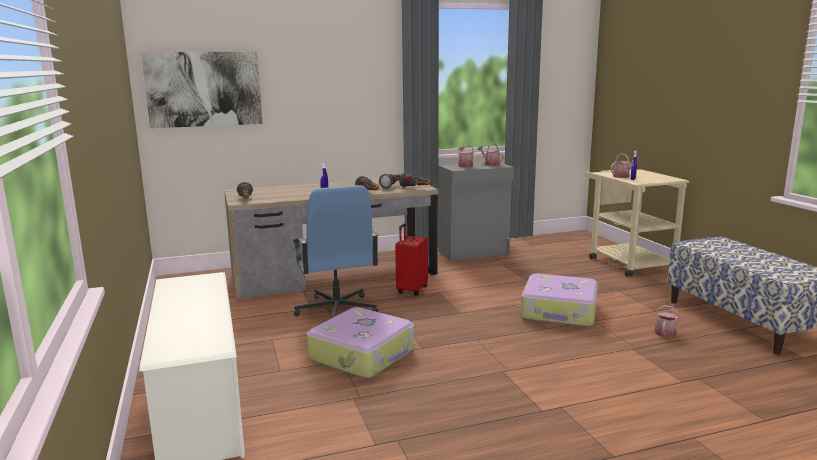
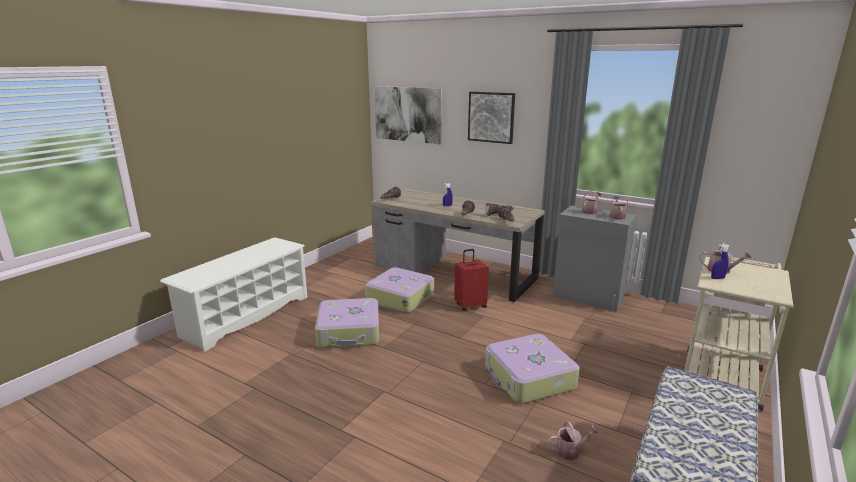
camera: 50 degrees right, 5 degrees up
blue office chair [293,185,379,318] -> suitcase [365,267,434,313]
none -> picture [468,92,515,144]

